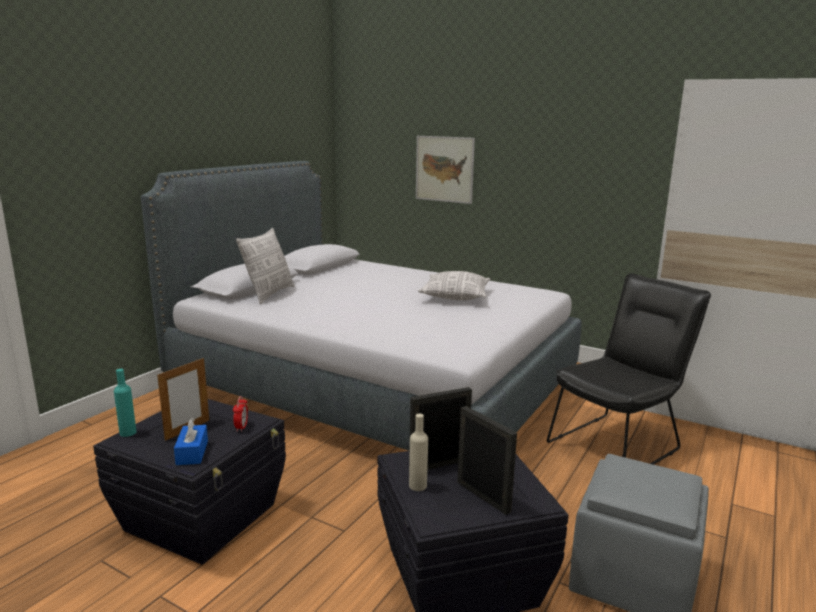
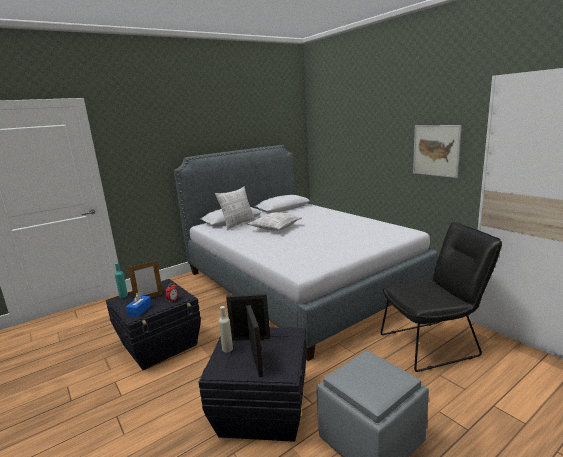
camera: 25 degrees right, 0 degrees up
picture [416,136,475,204] -> picture moved to [413,125,462,178]
pillow [418,271,491,300] -> pillow moved to [247,212,302,231]

